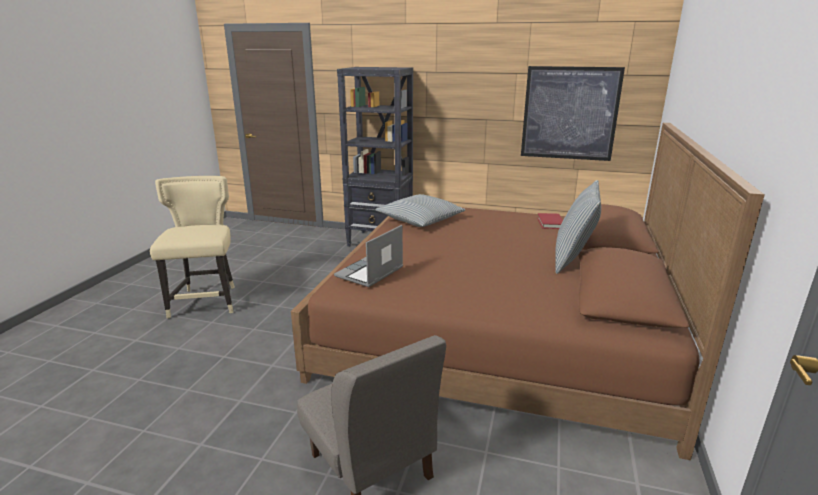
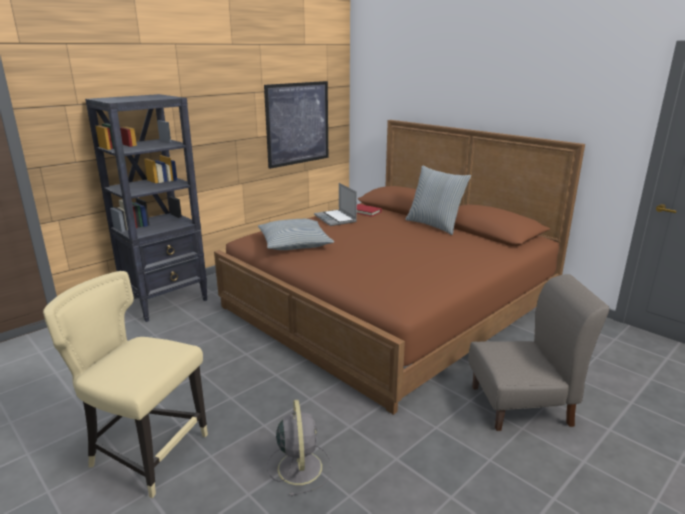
camera: 60 degrees left, 0 degrees up
laptop [334,225,403,287] -> laptop moved to [314,183,357,226]
none -> grey fan [267,400,332,496]

